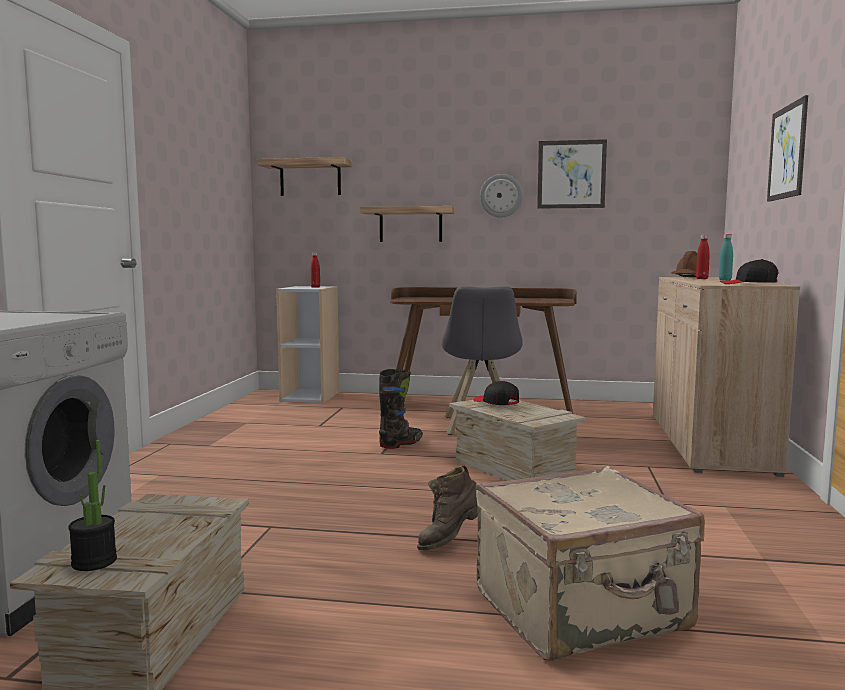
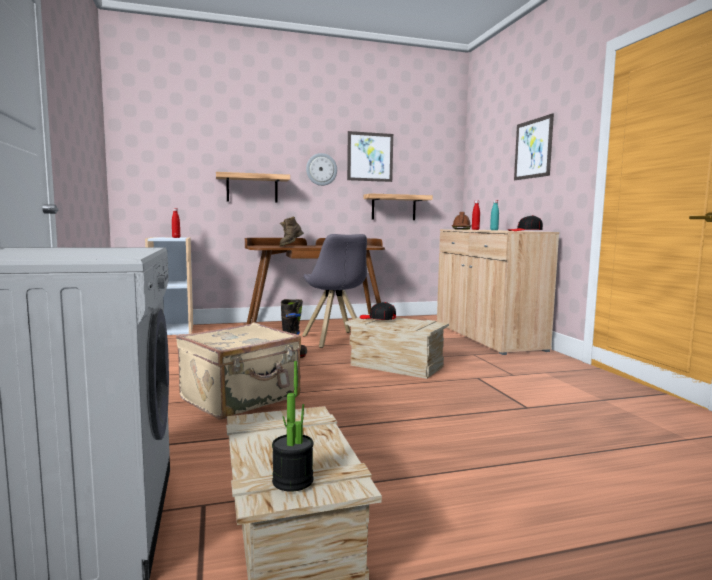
camera: 25 degrees left, 0 degrees up
shelf [257,157,352,196] -> shelf moved to [363,193,433,220]
brown boot [417,465,478,550] -> brown boot moved to [280,217,304,247]
beige suitcase [476,466,705,661] -> beige suitcase moved to [176,322,301,420]

